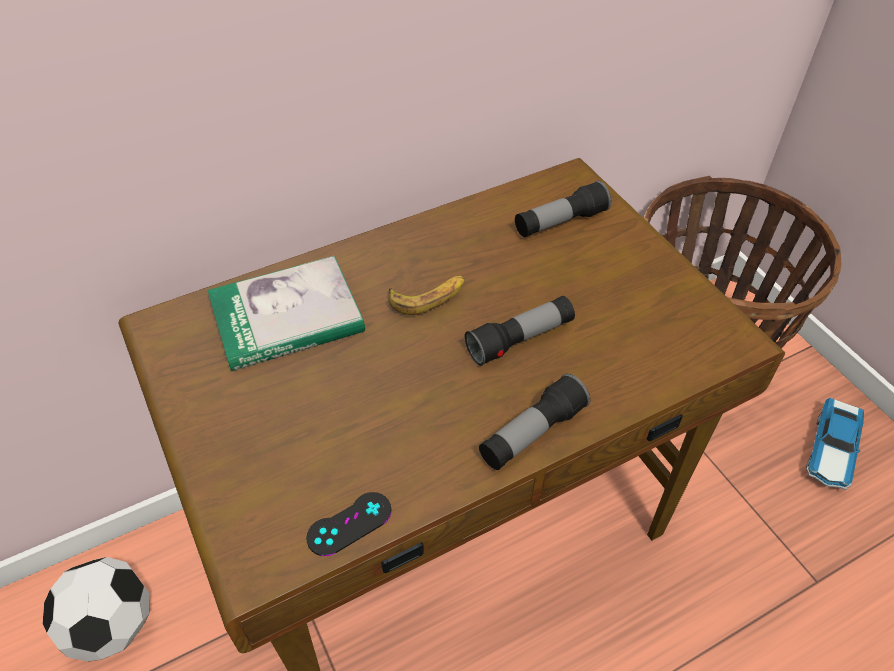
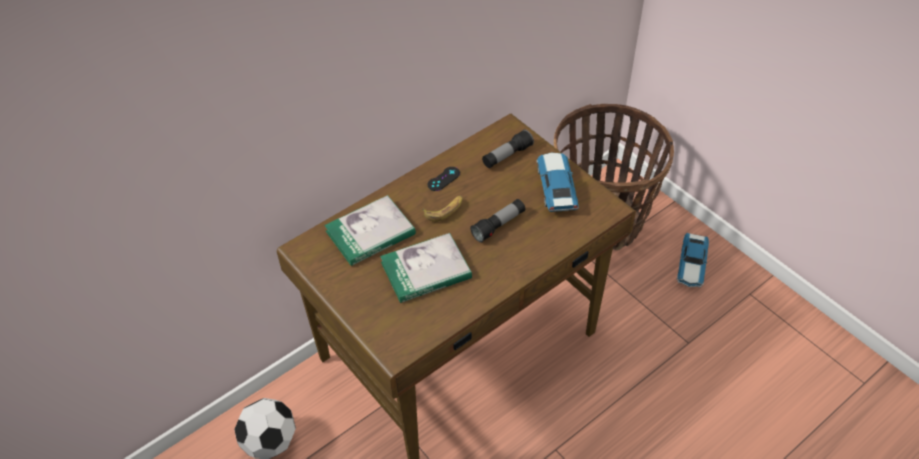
camera: 10 degrees left, 0 degrees up
black game controller [306,492,391,556] -> black game controller moved to [427,167,460,191]
flashlight [479,373,590,470] -> none
none -> book [380,233,472,303]
none -> toy car [536,153,579,212]

